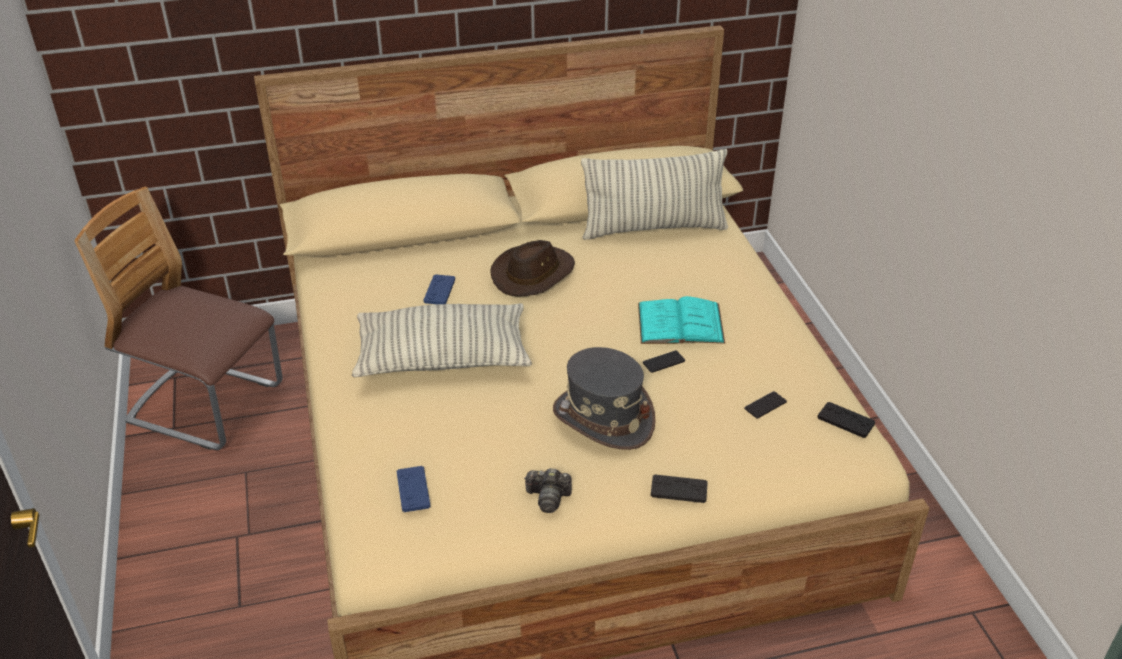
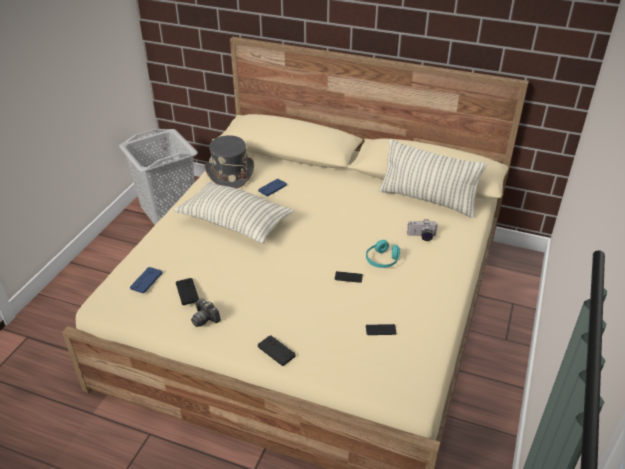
camera: 35 degrees right, 0 degrees up
chair [74,187,283,450] -> grey laundry basket [119,129,198,225]
brown hat [490,240,575,297] -> none
grey hat [553,347,656,450] -> grey hat moved to [205,135,254,189]
turquoise book [638,296,725,344] -> turquoise headphones [366,240,400,268]
black game controller [817,402,875,438] -> black game controller moved to [176,278,199,305]
none -> camera [407,220,438,241]

